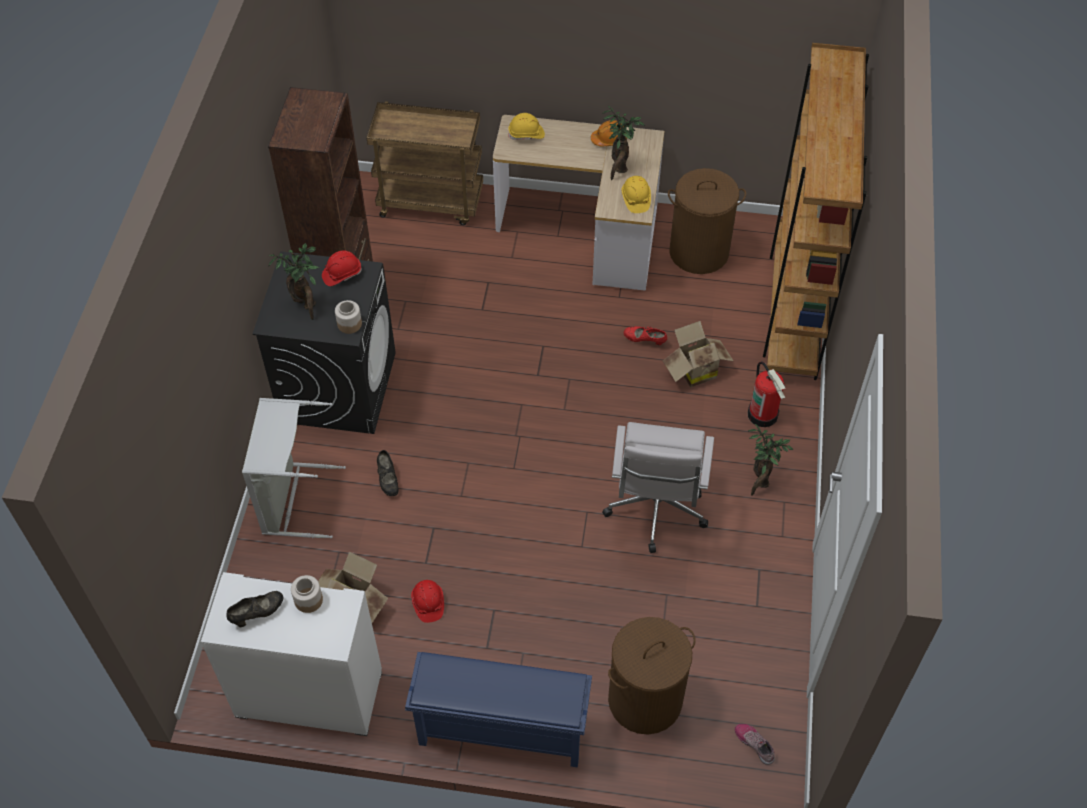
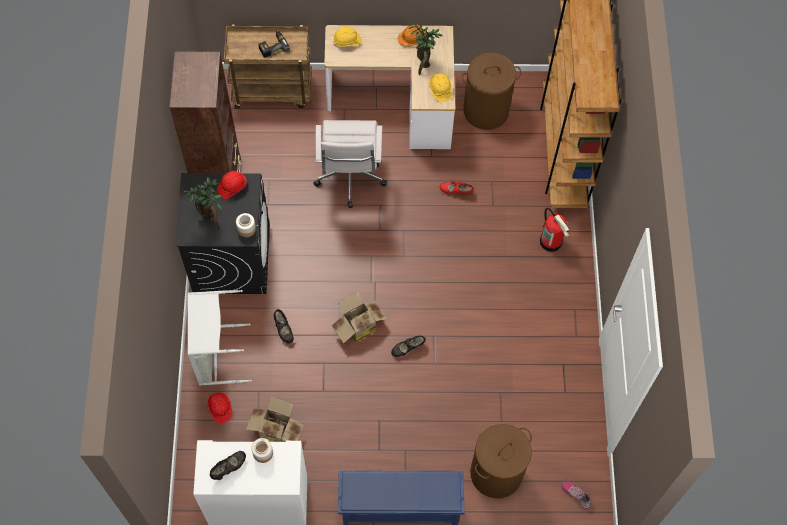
camera: 10 degrees left, 10 degrees up
red hard hat [411,580,444,623] -> red hard hat moved to [207,392,232,423]
white office chair [602,422,714,553] -> white office chair moved to [313,120,387,208]
cardboard box [663,321,733,387] -> cardboard box moved to [332,291,387,344]
potted plant [748,424,793,496] -> none
none -> power drill [258,30,290,58]
none -> black shoe [391,336,425,357]

